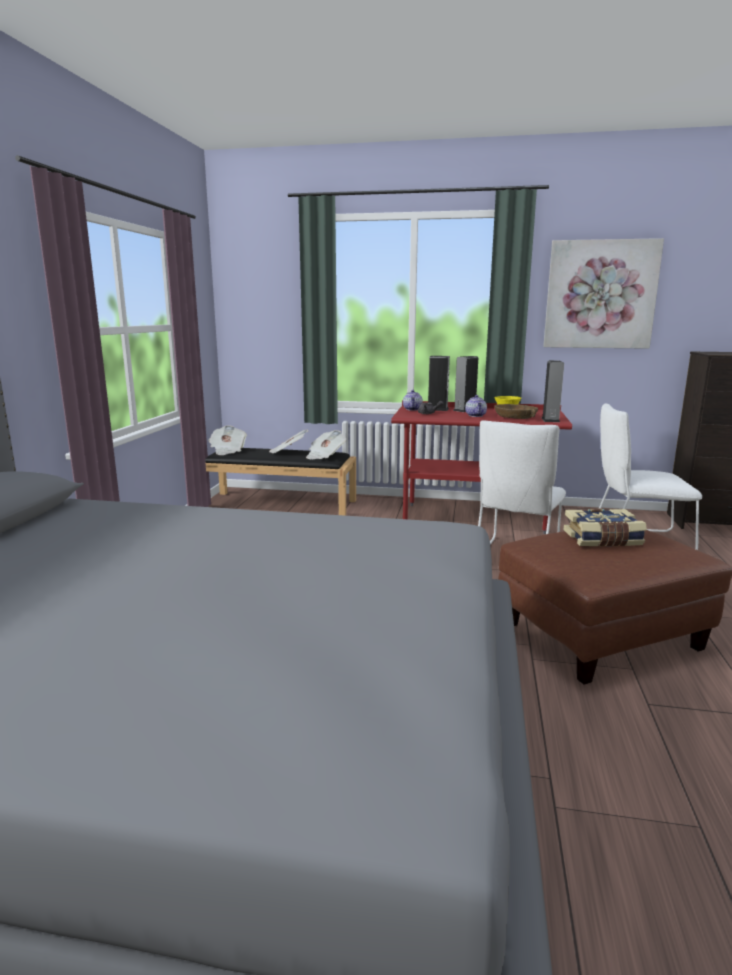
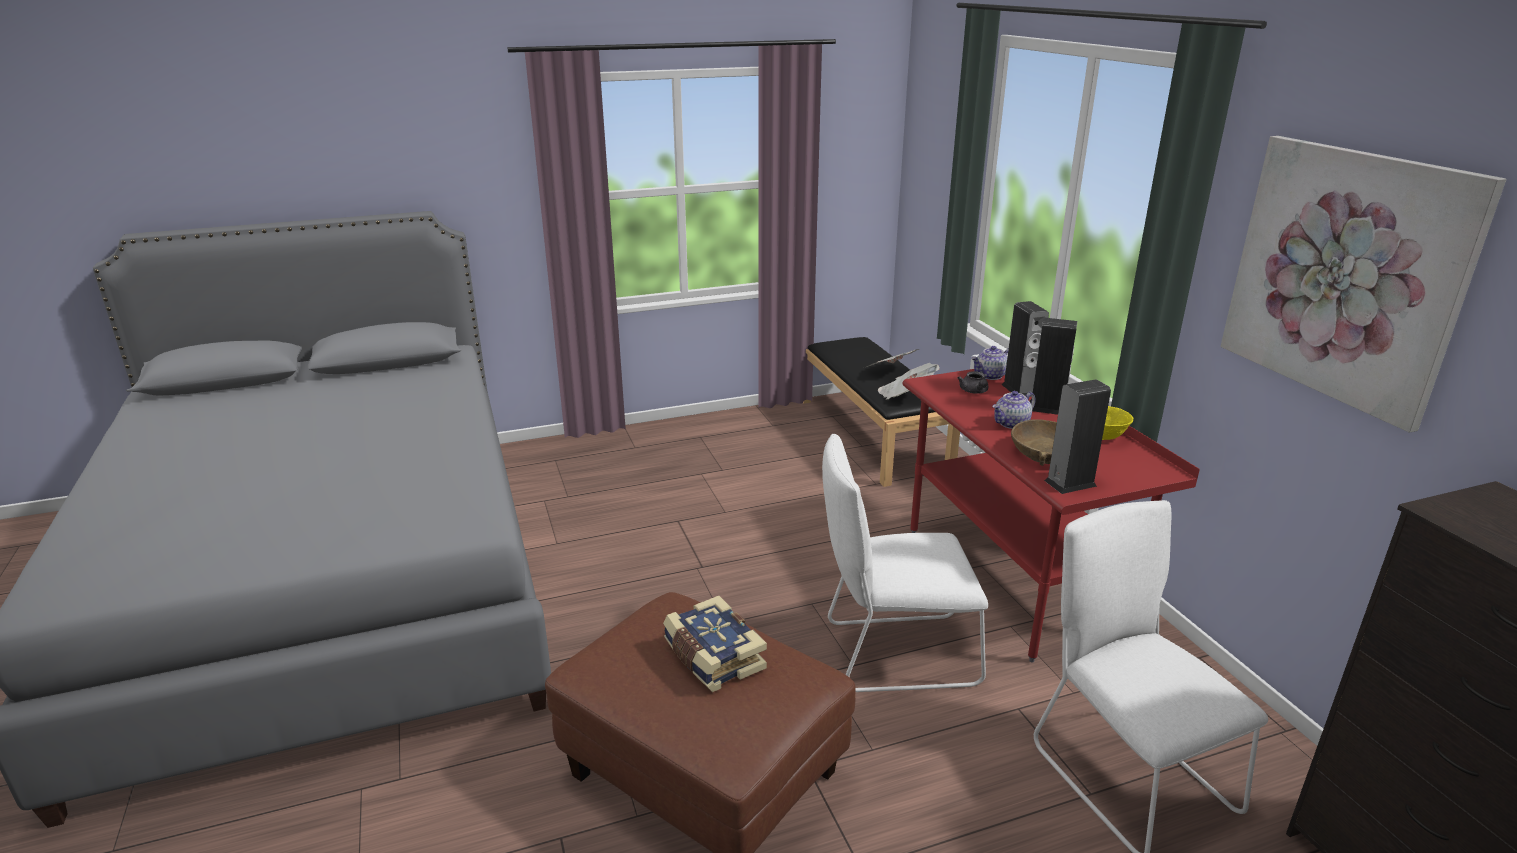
camera: 60 degrees right, 10 degrees up
newspaper [209,426,247,455] -> none

